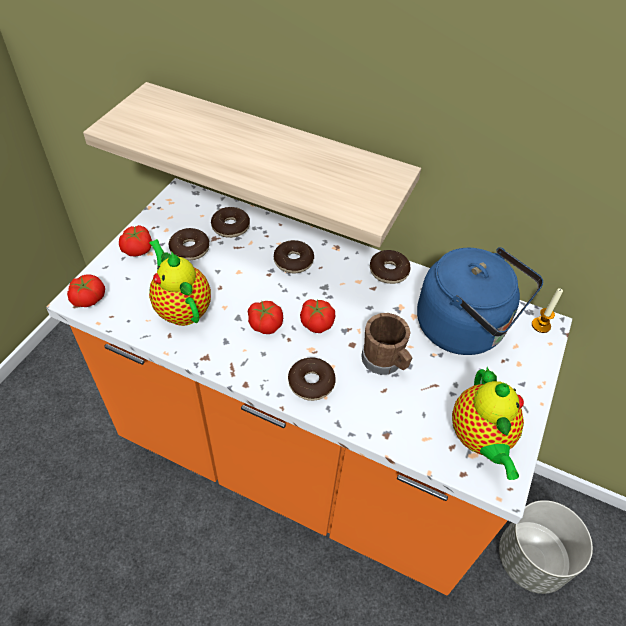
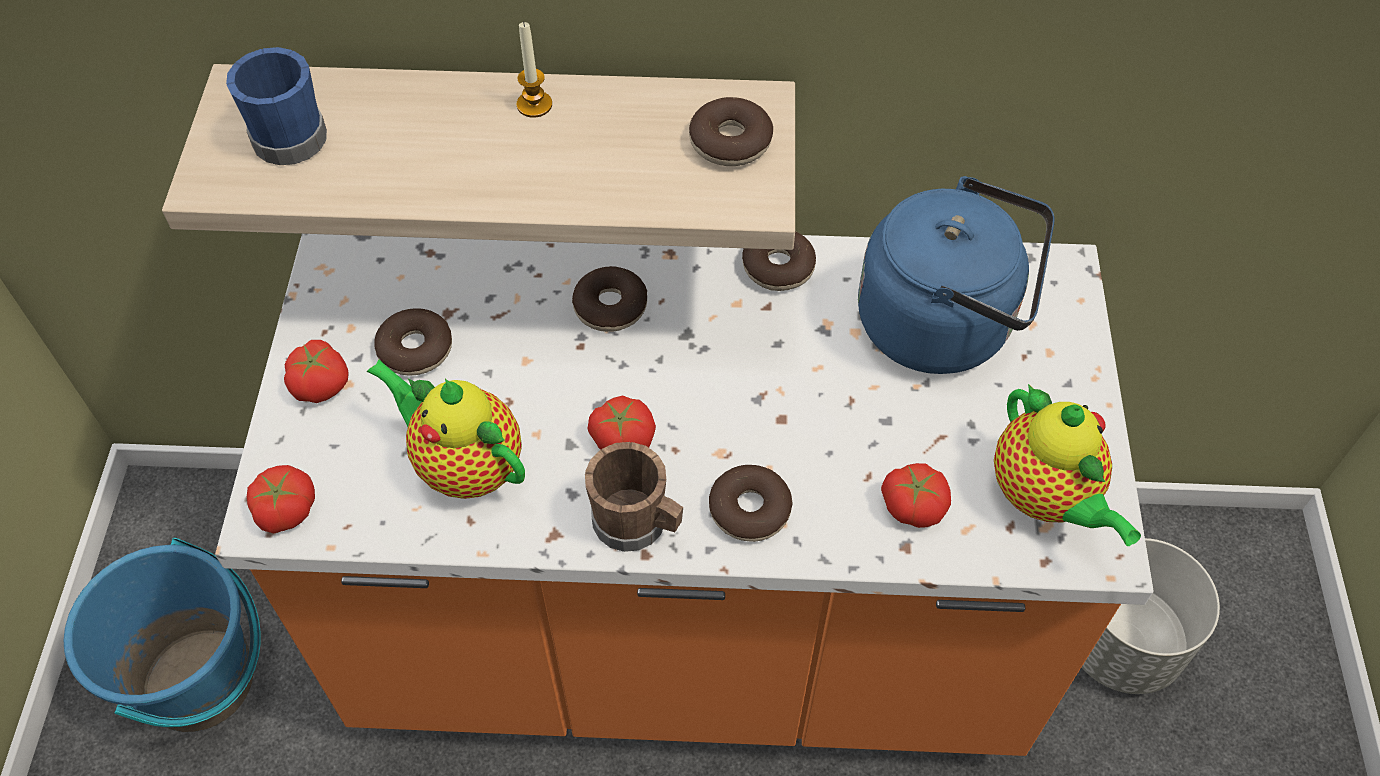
camera: 20 degrees left, 5 degrees up
donut [211,207,250,238] -> donut moved to [689,97,773,166]
tomato [300,299,335,333] -> tomato moved to [881,463,951,528]
brown mug [361,313,413,375] -> brown mug moved to [585,442,683,552]
candle [532,288,563,333] -> candle moved to [517,21,552,118]
none -> blue bucket [64,538,261,732]
none -> blue mug [226,47,327,165]

